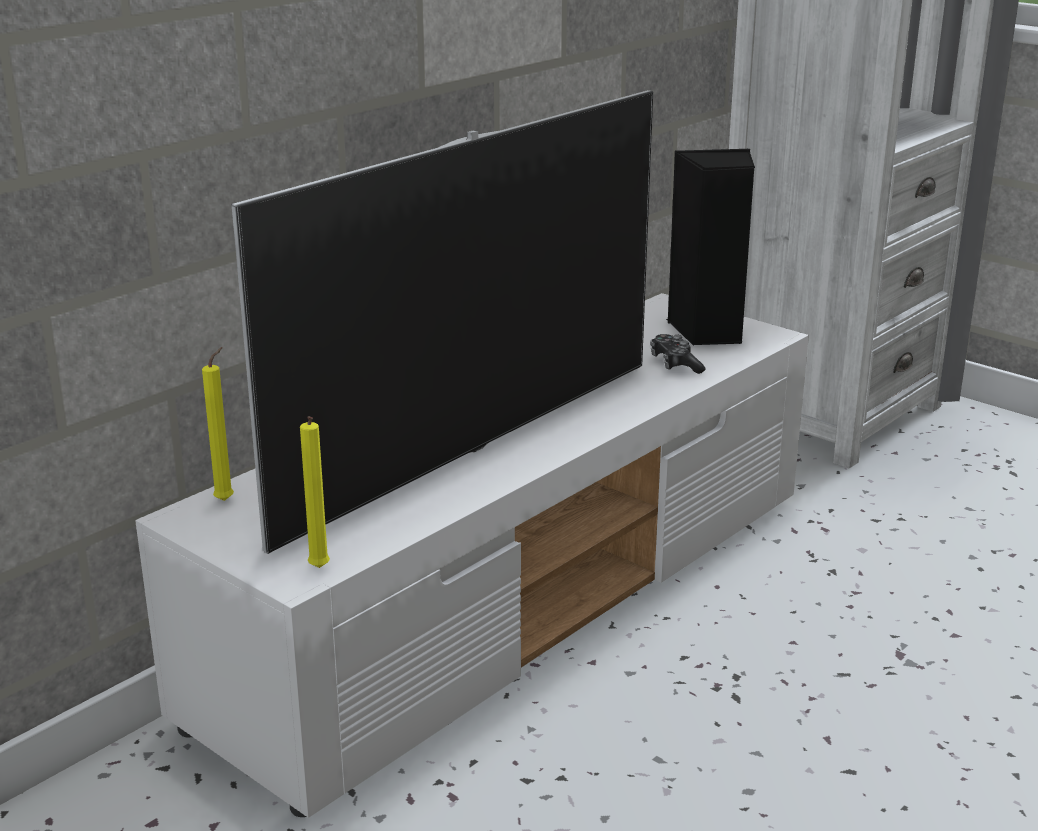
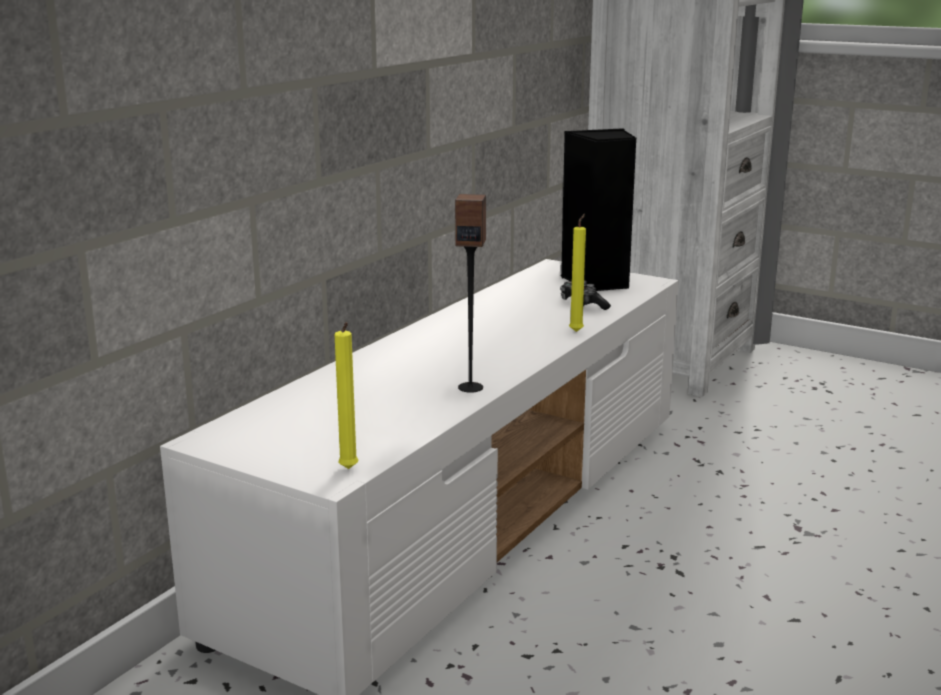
camera: 10 degrees left, 5 degrees down
yellow candle [202,347,234,501] -> yellow candle moved to [569,213,586,332]
television [232,90,653,554] -> none
none -> speaker [455,194,486,393]

